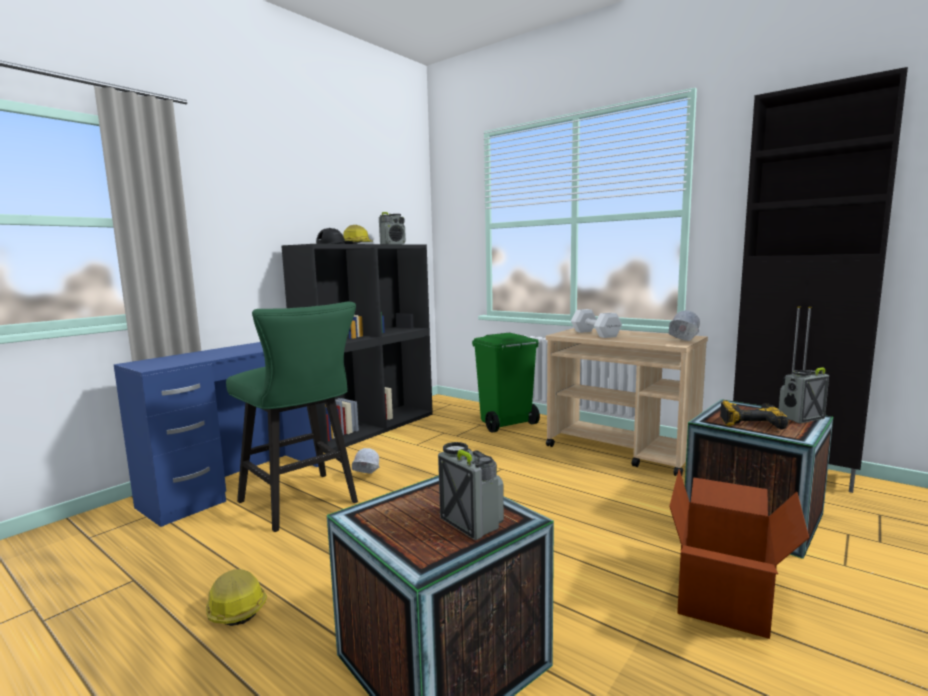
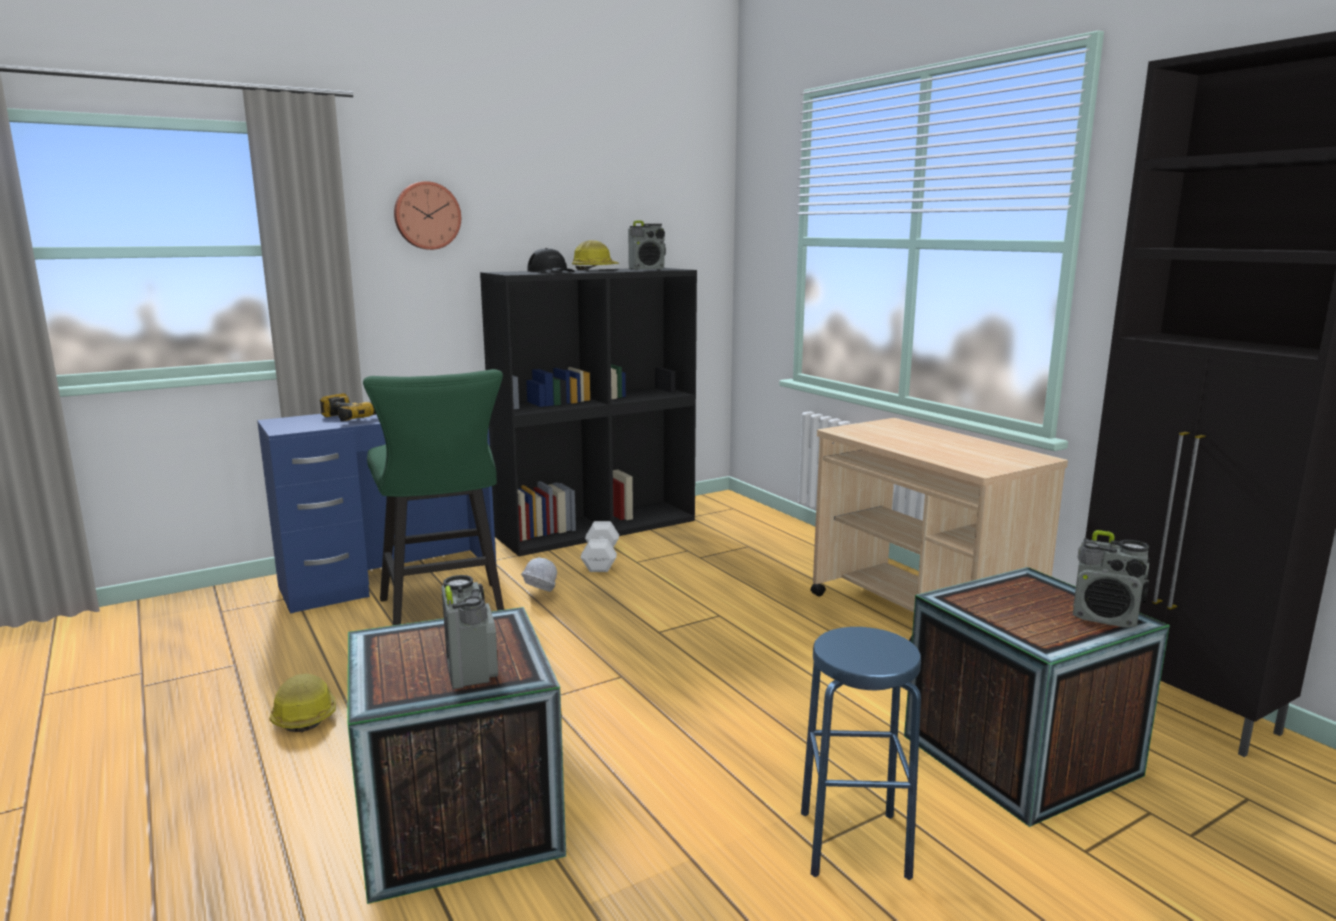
camera: 20 degrees right, 5 degrees up
green trash can [472,333,540,433] -> none
white dumbbell [571,309,622,338] -> white dumbbell moved to [581,521,619,572]
white hard hat [669,310,700,341] -> none
cardboard box [669,469,809,639] -> blue stool [801,627,921,880]
power drill [720,401,789,430] -> power drill moved to [320,393,376,421]
radio [779,367,829,424] -> radio turned 150 degrees counterclockwise [1073,530,1150,628]
none -> wall clock [394,181,461,250]

